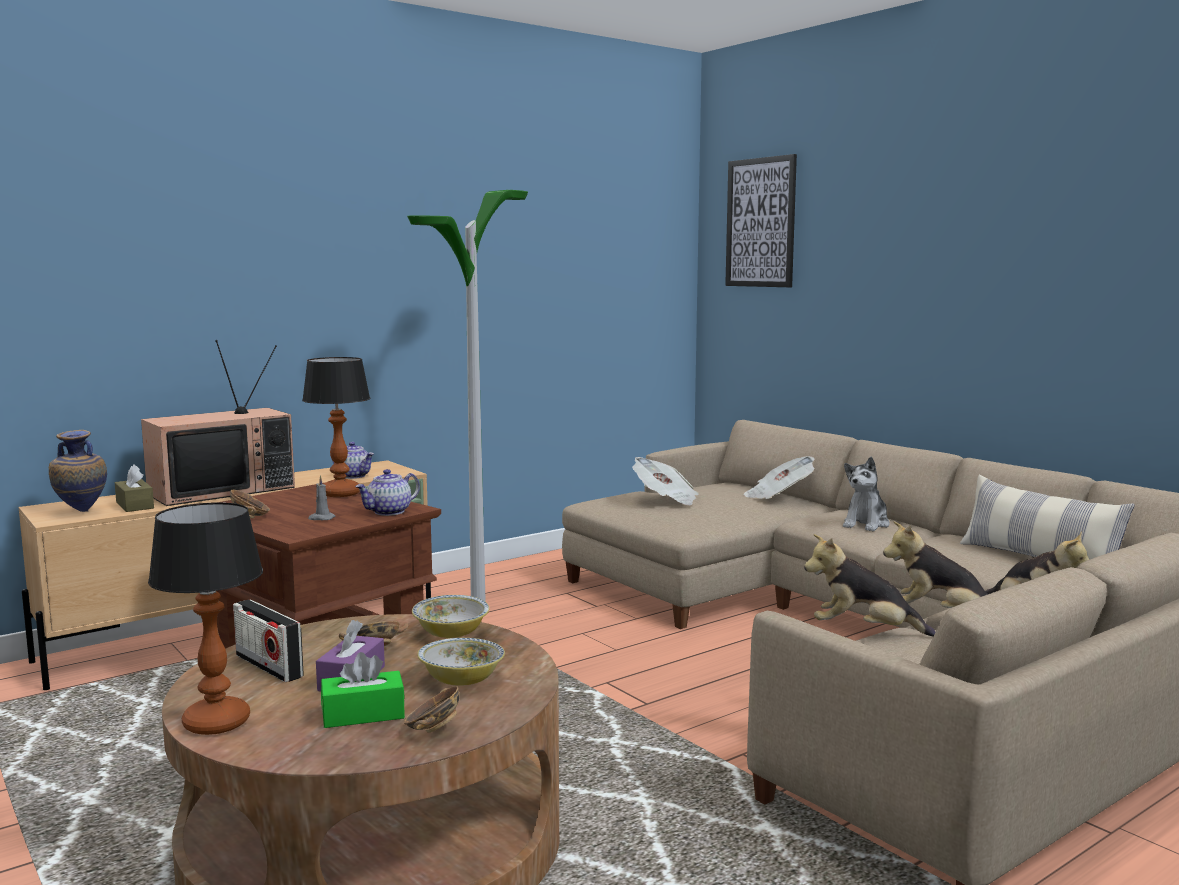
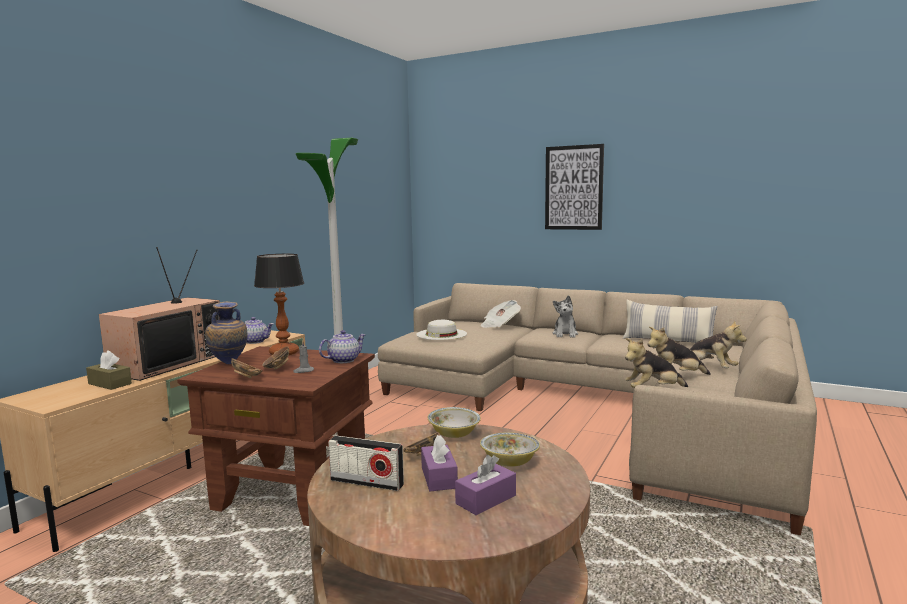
camera: 25 degrees left, 0 degrees up
vase [49,430,107,512] -> vase moved to [205,302,247,364]
table lamp [148,503,263,735] -> none
green tissue box [321,652,405,728] -> purple tissue box [455,455,516,515]
teapot [355,469,420,516] -> teapot turned 150 degrees counterclockwise [319,330,366,363]
bowl [404,686,459,733] -> bowl moved to [262,346,289,369]
newspaper [633,457,699,506] -> white hat [416,320,467,340]
picture [725,154,797,287] -> picture moved to [545,144,604,230]

